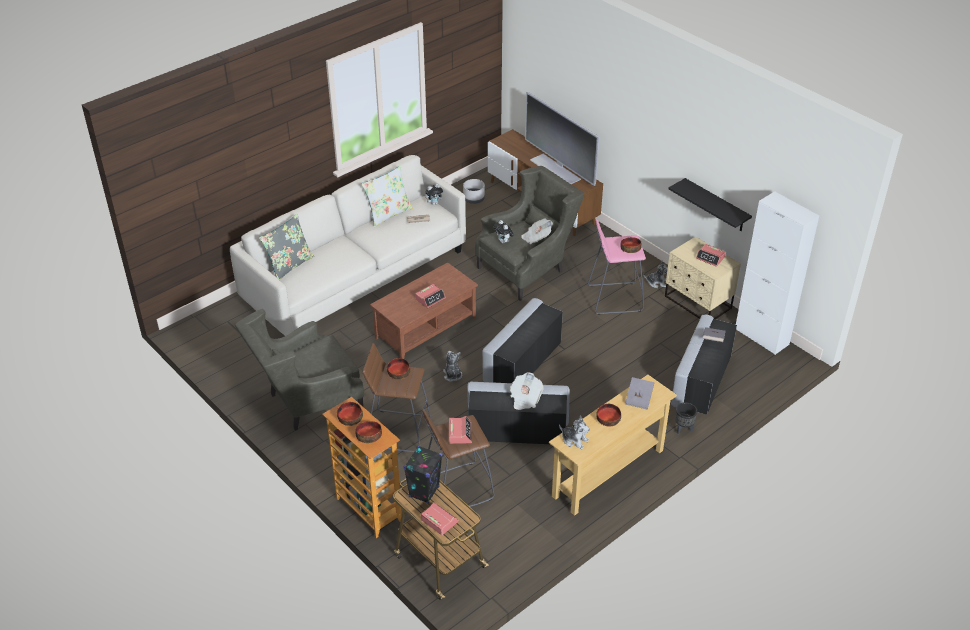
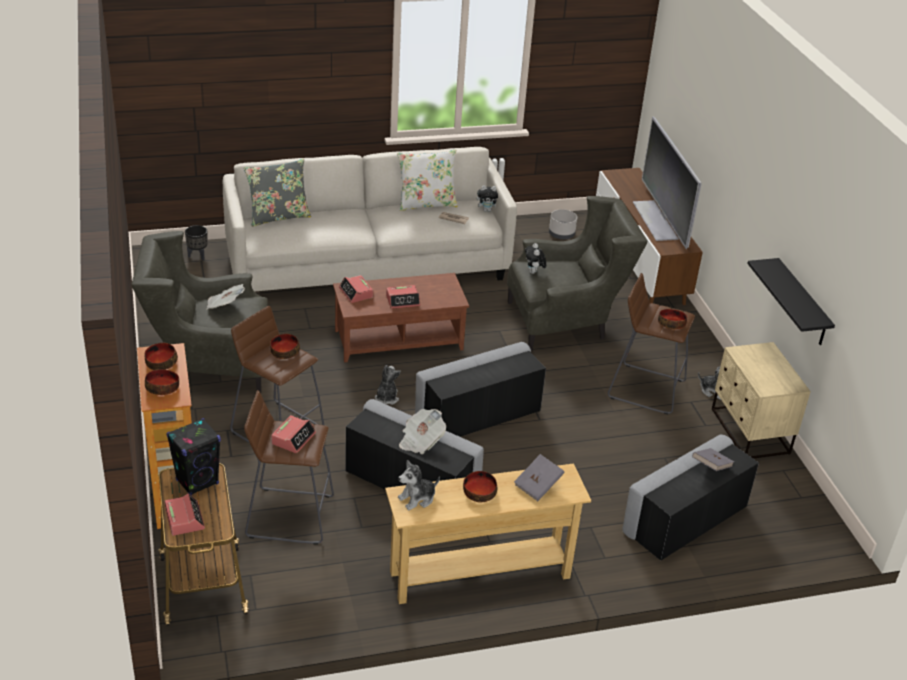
camera: 25 degrees right, 5 degrees down
newspaper [521,219,553,245] -> newspaper moved to [206,284,245,310]
plush toy [559,416,590,449] -> plush toy turned 90 degrees clockwise [398,460,440,510]
pink stool [588,219,646,315] -> brown stool [608,273,695,414]
black planter [675,402,697,434] -> black planter moved to [185,225,208,260]
alarm clock [696,244,726,267] -> alarm clock moved to [339,275,373,303]
white cabinet [736,191,819,355] -> none

